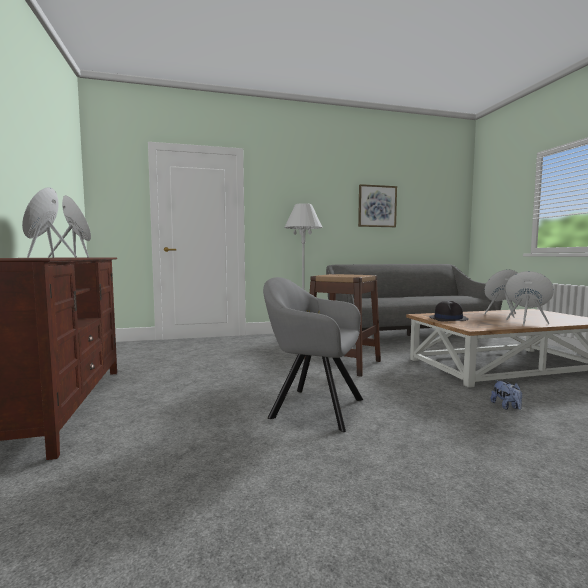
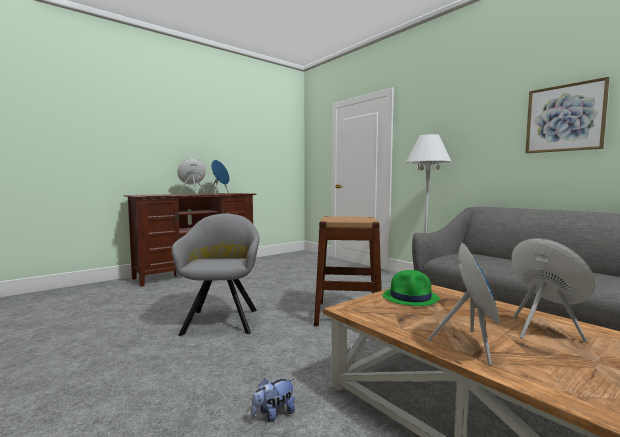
camera: 65 degrees right, 0 degrees up
black hat [429,301,469,321] -> green hat [382,270,440,306]

